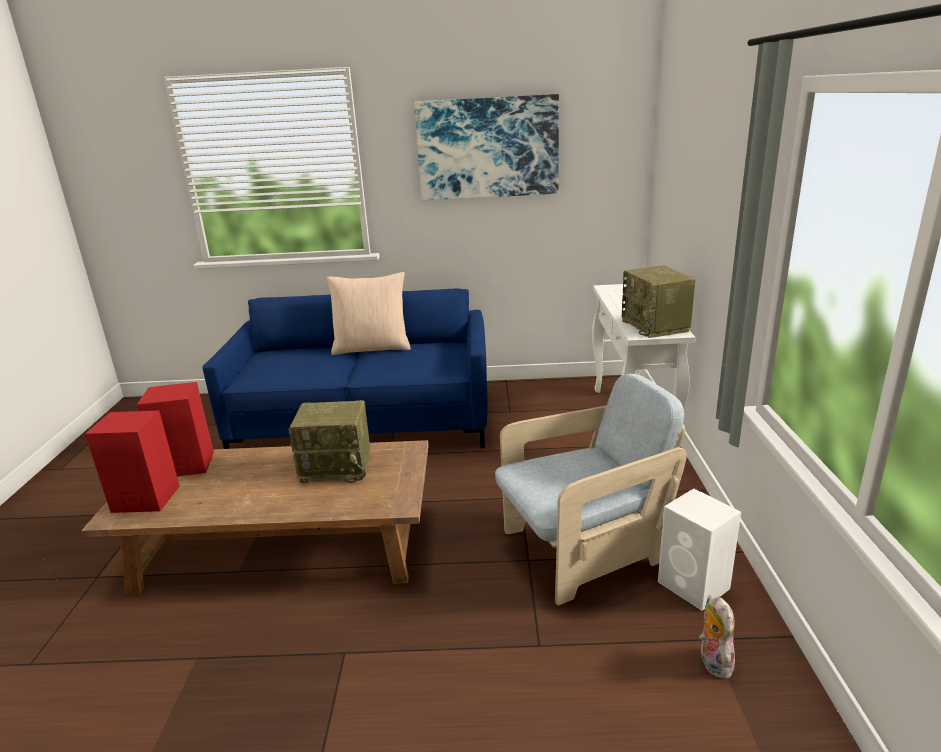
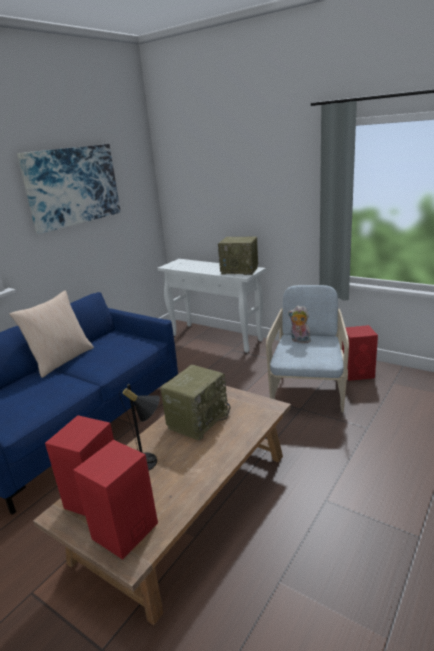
camera: 55 degrees left, 0 degrees up
white speaker [658,489,741,611] -> red speaker [342,325,378,381]
plush toy [699,595,735,679] -> plush toy moved to [288,306,311,343]
none -> black table lamp [119,384,160,470]

